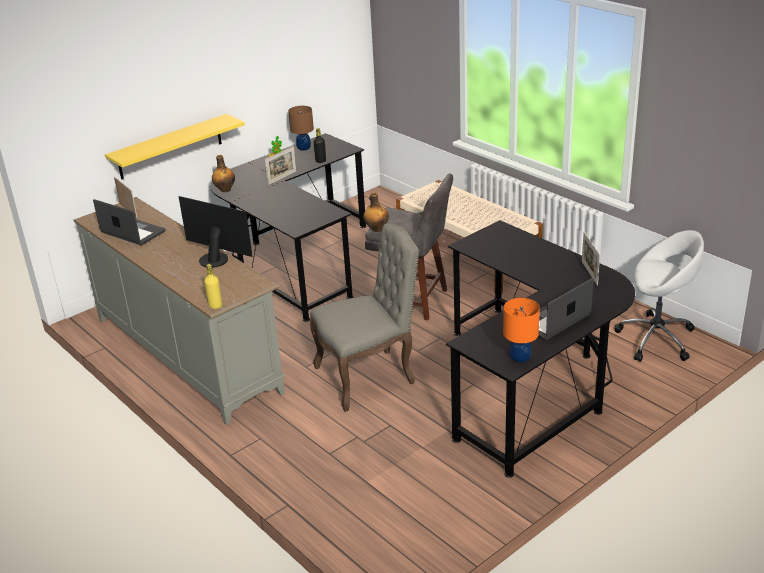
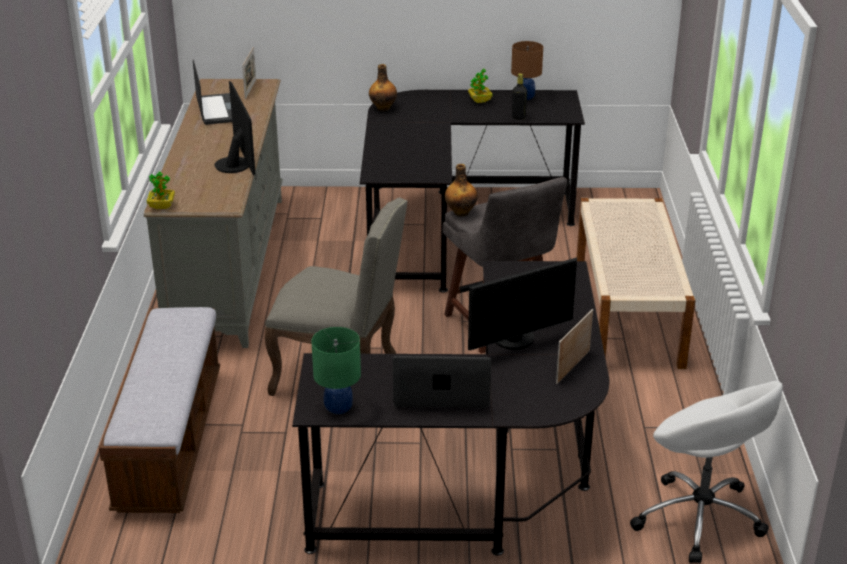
camera: 40 degrees right, 0 degrees up
yellow shelf [105,114,245,179] -> none
yellow bottle [204,264,222,309] -> potted plant [147,172,175,209]
picture frame [265,146,296,185] -> none
orange table lamp [503,298,540,363] -> green table lamp [311,327,361,414]
none -> bench [99,307,220,513]
none -> monitor [468,258,577,350]

